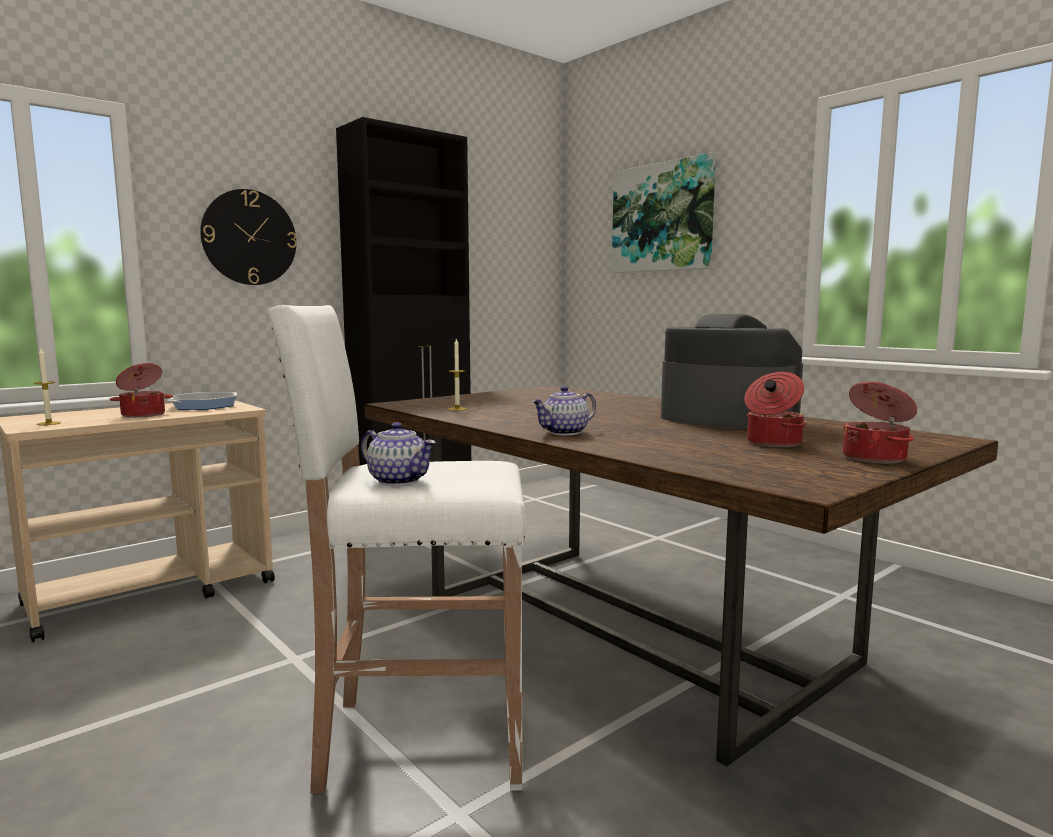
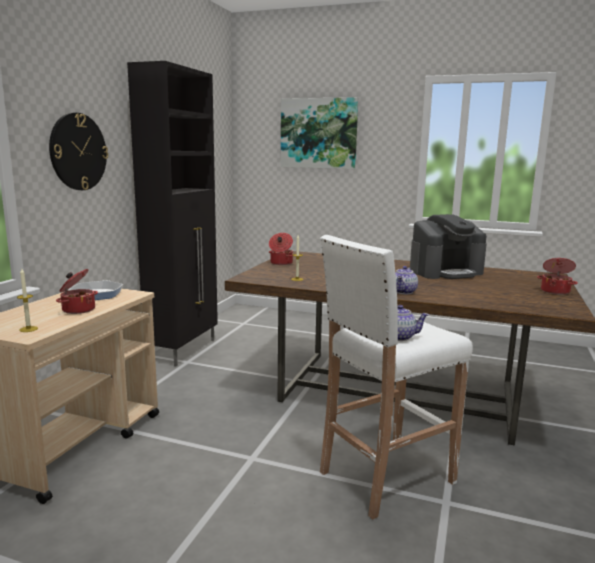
camera: 30 degrees left, 5 degrees up
coffee machine [661,314,803,430] -> coffee machine turned 150 degrees clockwise [410,214,487,279]
cooking pot [745,372,805,447] -> cooking pot moved to [269,233,293,265]

